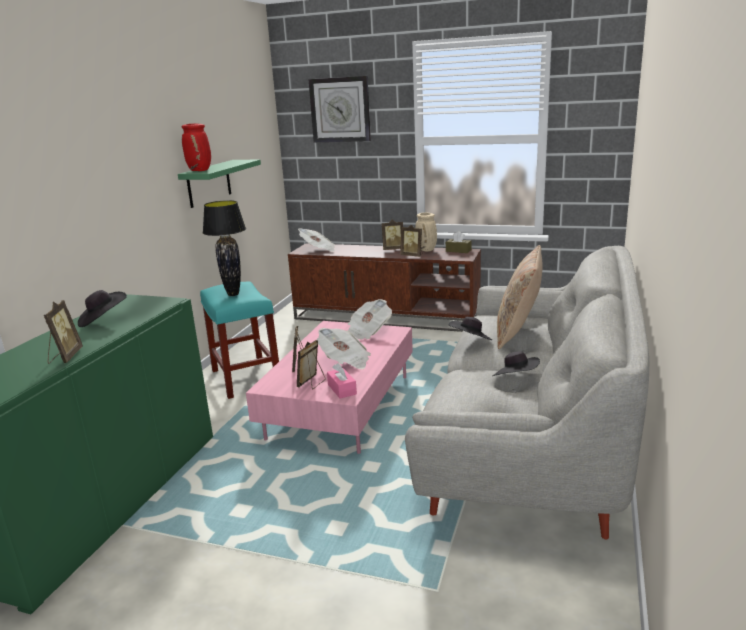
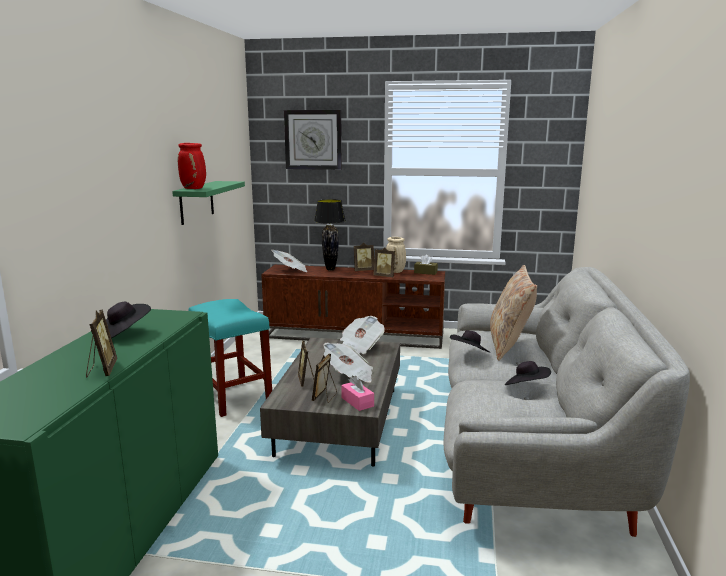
camera: 10 degrees left, 5 degrees down
black table lamp [203,200,246,296] -> black table lamp moved to [314,199,346,270]
pink coffee table [246,321,413,454] -> grey coffee table [260,337,400,467]

